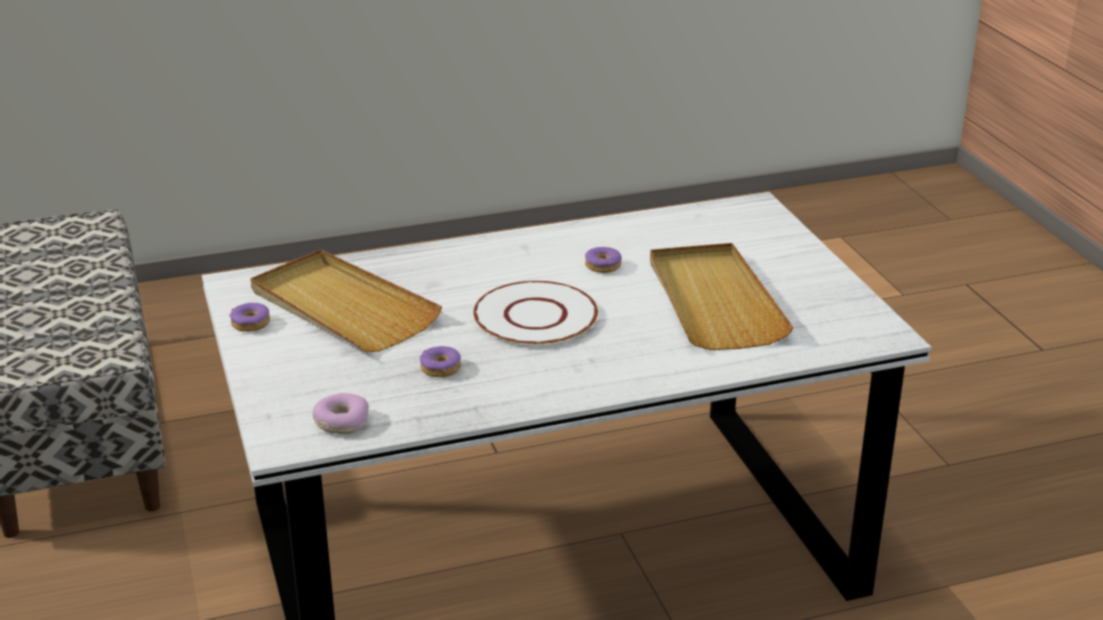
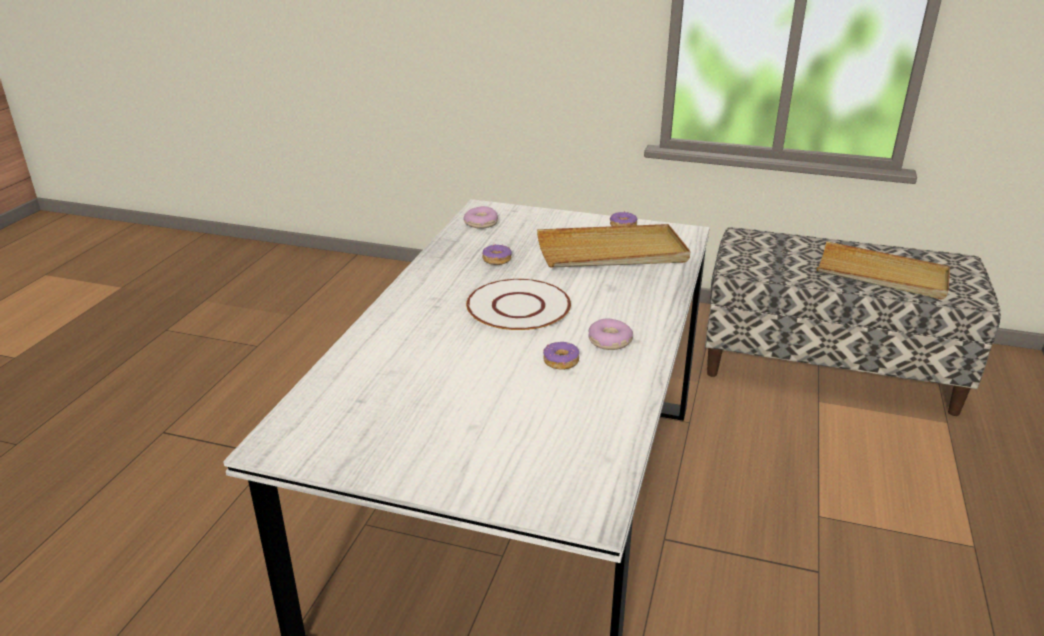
camera: 125 degrees right, 0 degrees up
beige tray [650,243,794,350] -> beige tray moved to [817,241,950,299]
none -> donut [588,318,633,350]

